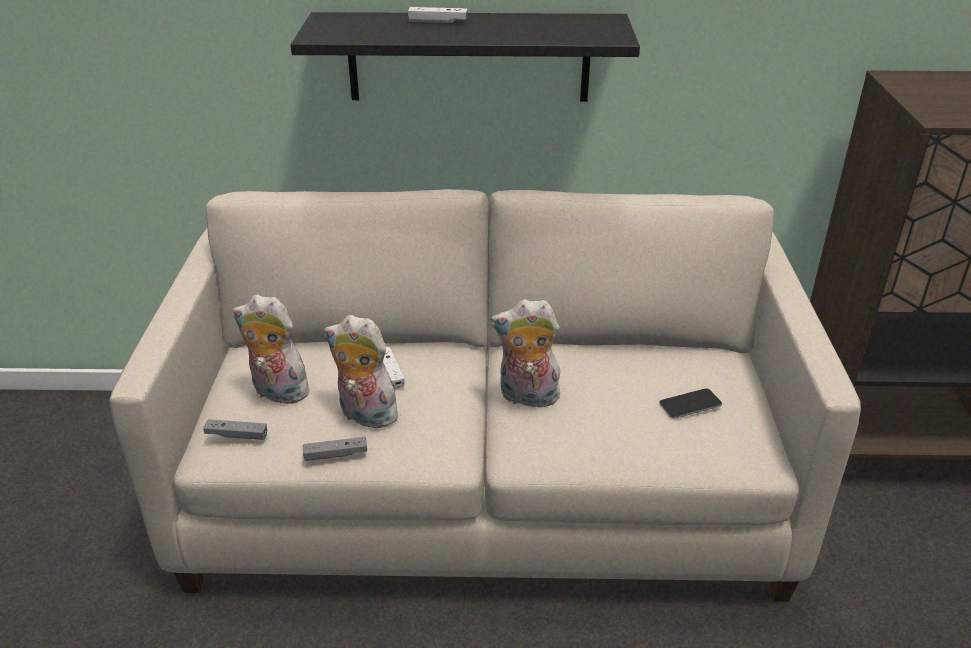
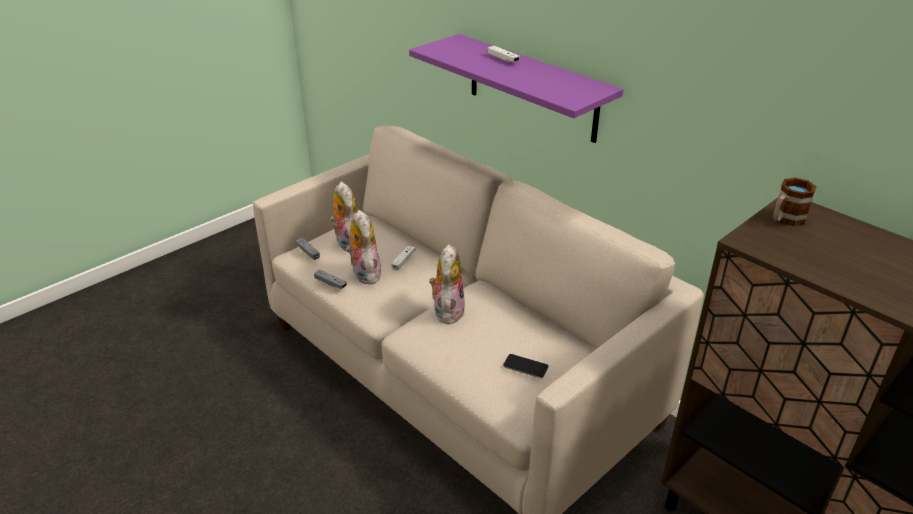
camera: 45 degrees right, 0 degrees up
black shelf [291,12,640,102] -> purple shelf [409,34,623,143]
plush toy [491,299,562,408] -> plush toy turned 45 degrees clockwise [429,244,465,324]
none -> mug [773,178,817,226]

